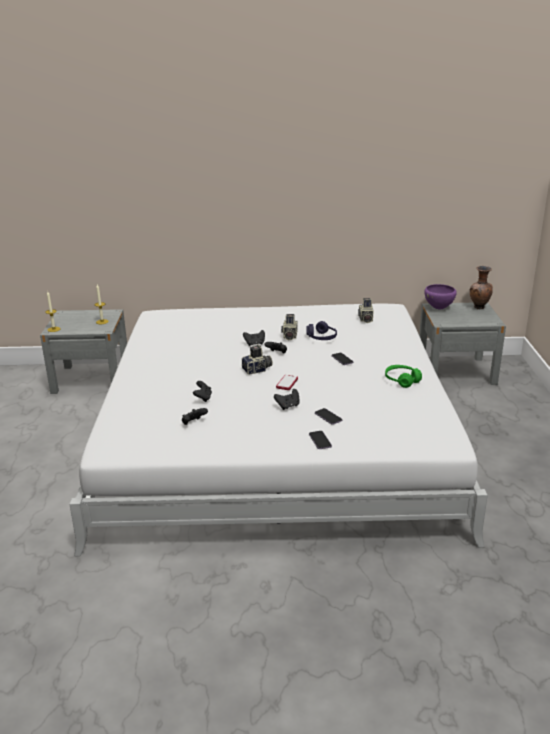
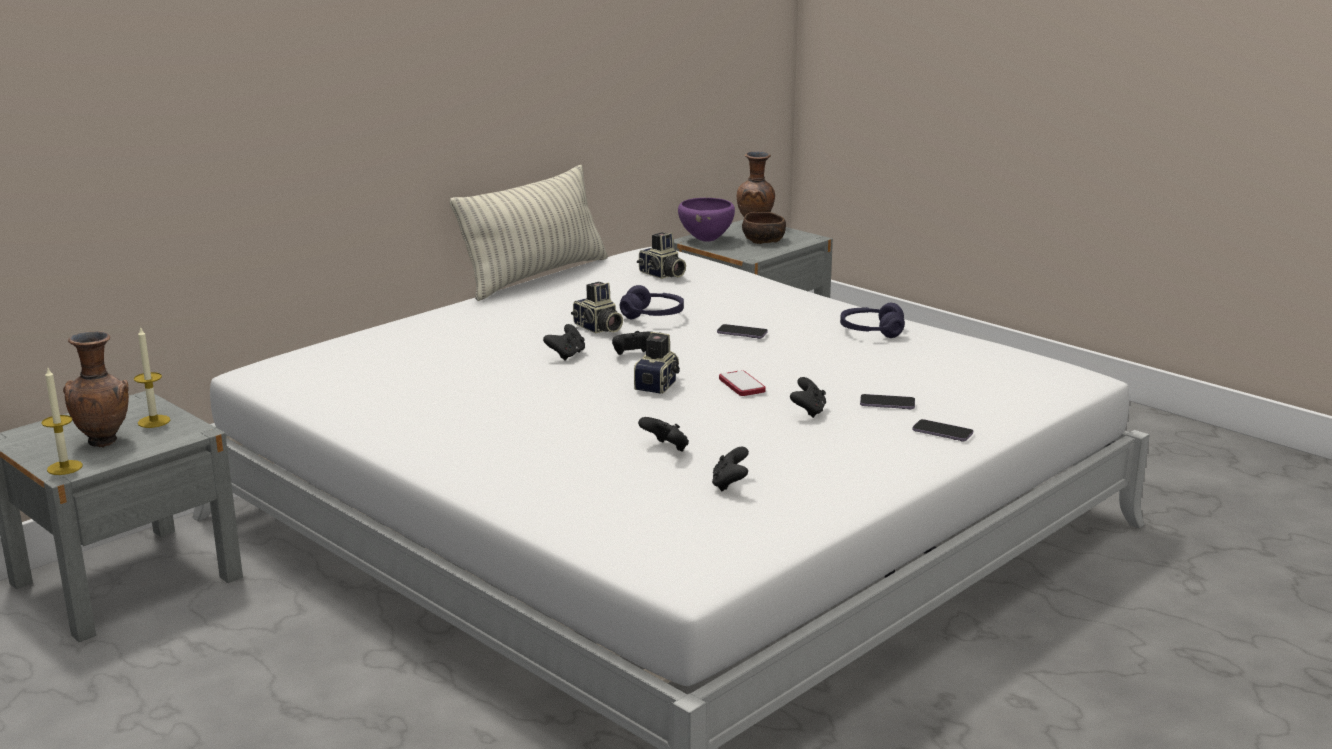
camera: 45 degrees left, 5 degrees down
green headphones [385,365,422,388] -> purple headphones [840,303,905,338]
none -> brown vase [63,331,129,447]
none -> pillow [450,165,608,301]
none -> brown bowl [742,212,786,244]

